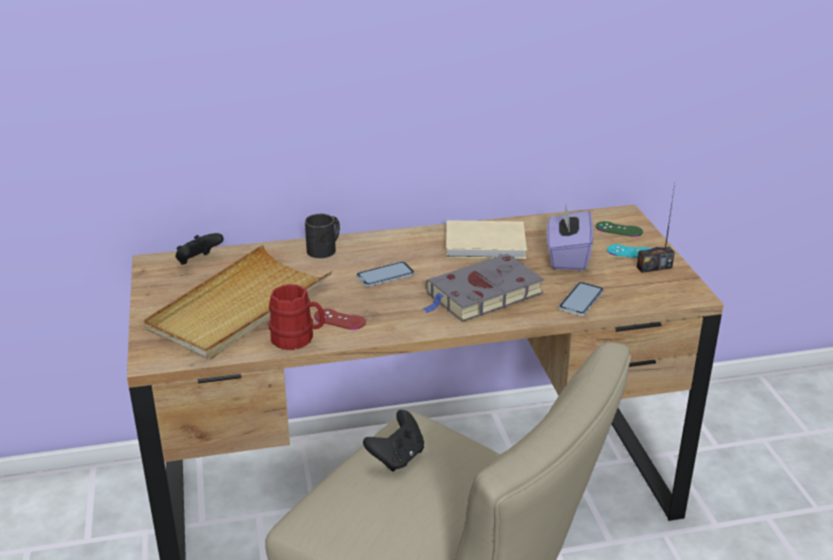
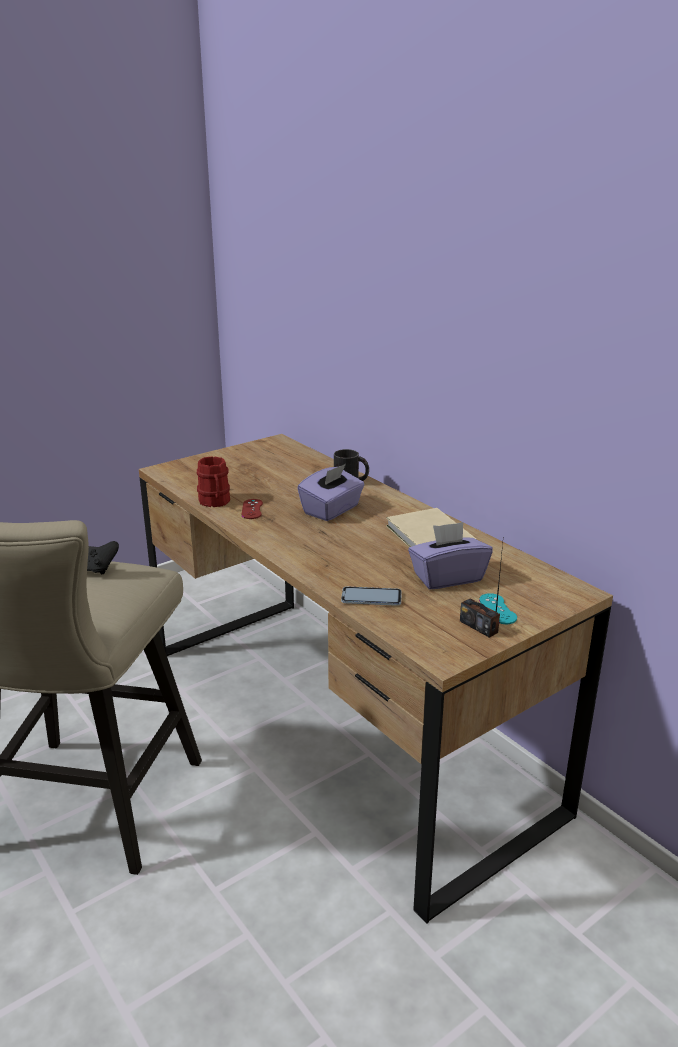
camera: 65 degrees right, 5 degrees down
beige tray [144,245,332,360] -> none
black game controller [176,233,224,265] -> none
phone [356,261,415,287] -> purple tissue box [297,464,365,521]
grey book [422,254,544,322] -> none
green game controller [596,221,643,237] -> none

